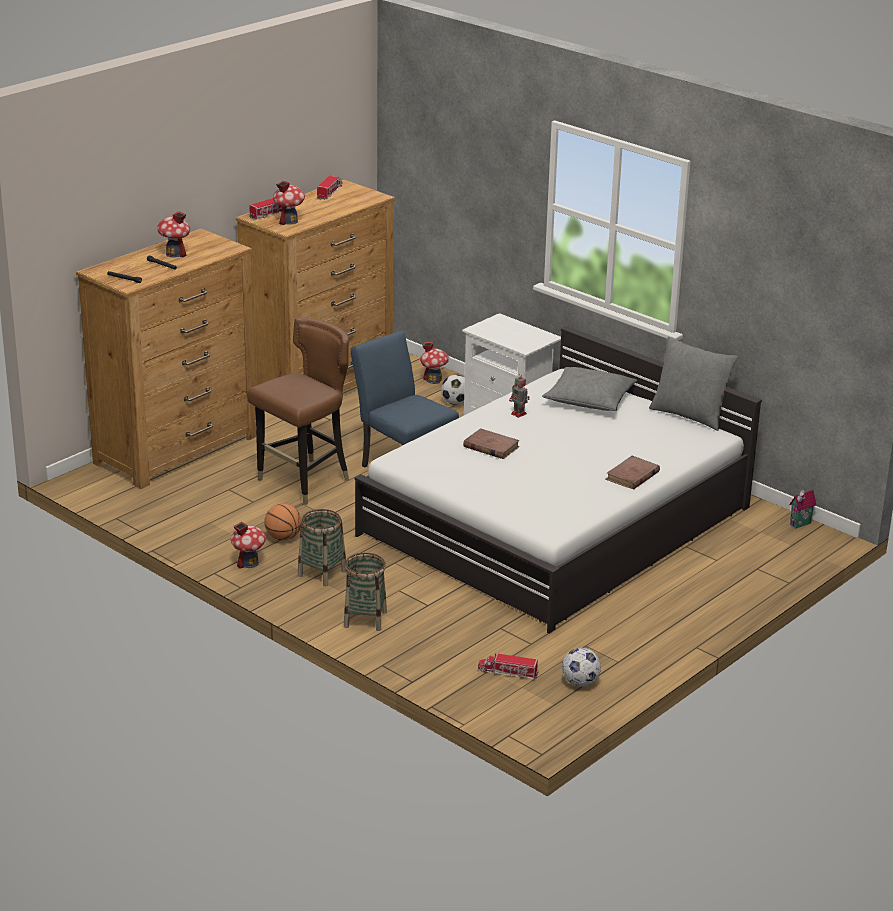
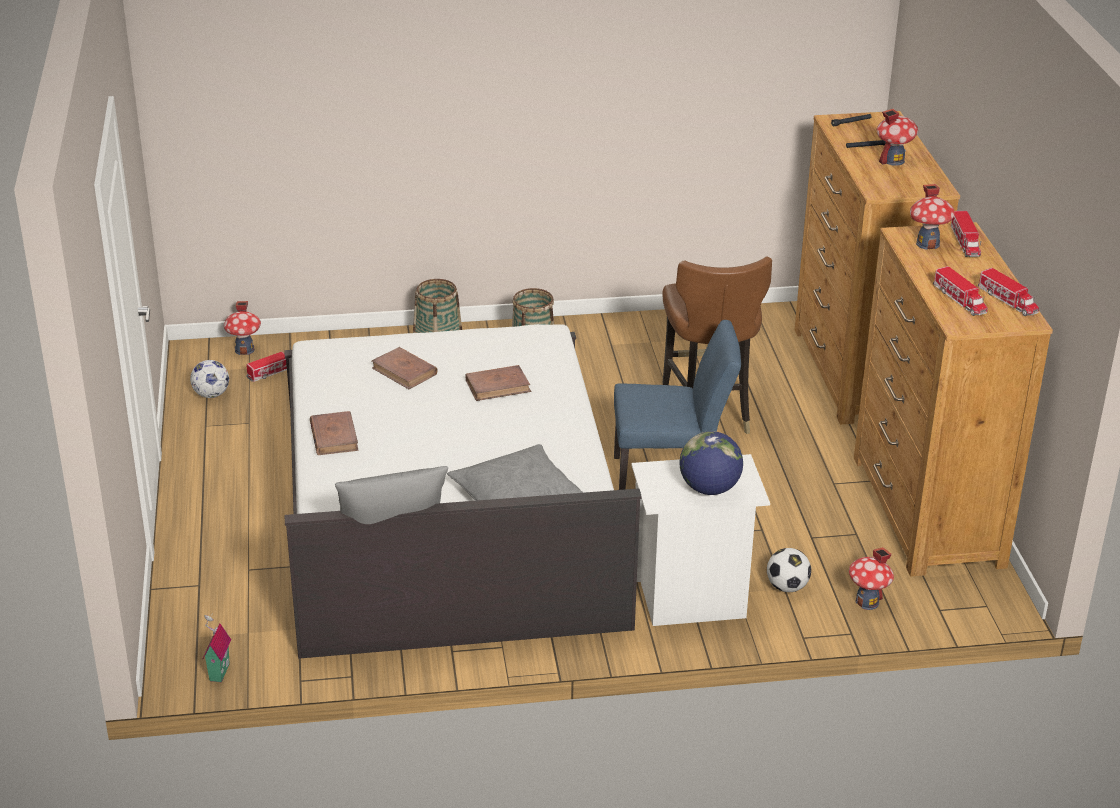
camera: 130 degrees right, 5 degrees up
toy house [231,521,266,569] -> toy house moved to [224,301,261,355]
basketball [264,504,302,540] -> none
toy robot [509,373,529,418] -> none
none -> brown book [372,347,438,389]
none -> globe [680,431,743,495]
none -> toy truck [933,266,988,316]

